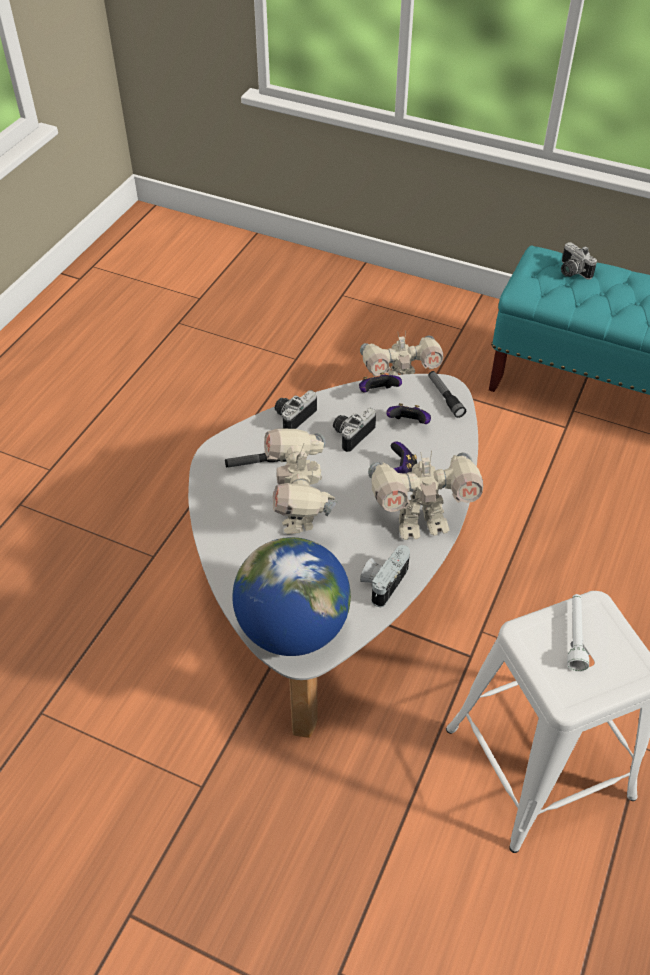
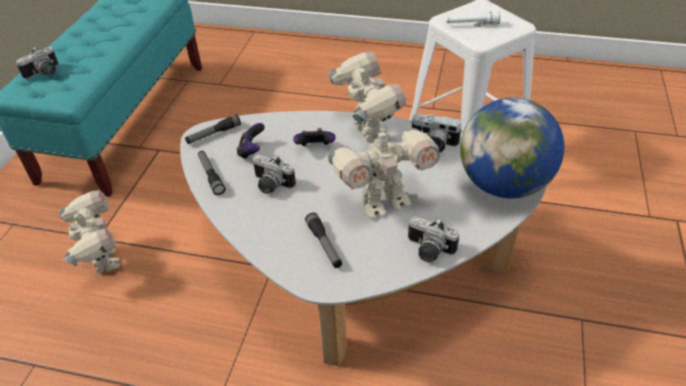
camera: 100 degrees left, 5 degrees down
camera [275,390,317,429] -> camera moved to [408,216,460,262]
game controller [359,372,402,393] -> flashlight [198,151,226,195]

